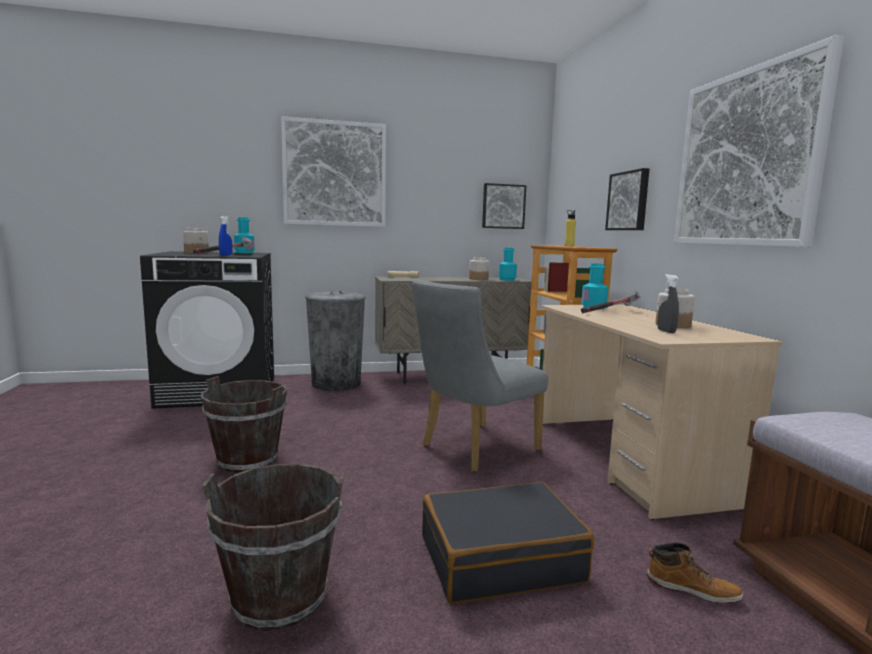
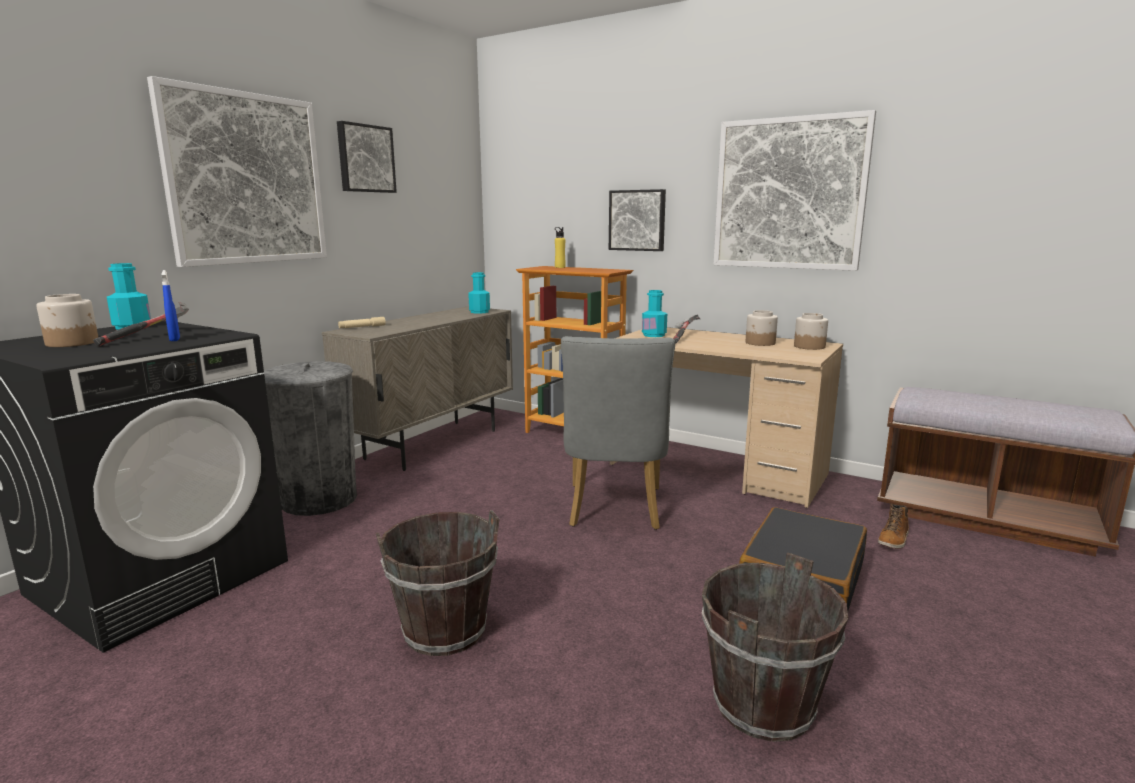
camera: 45 degrees left, 5 degrees up
jar [469,257,489,280] -> jar moved to [794,313,828,350]
picture [482,183,527,229] -> picture moved to [337,121,397,193]
boot [647,543,743,603] -> boot turned 150 degrees clockwise [878,503,909,549]
grey spray bottle [657,274,679,333] -> none

